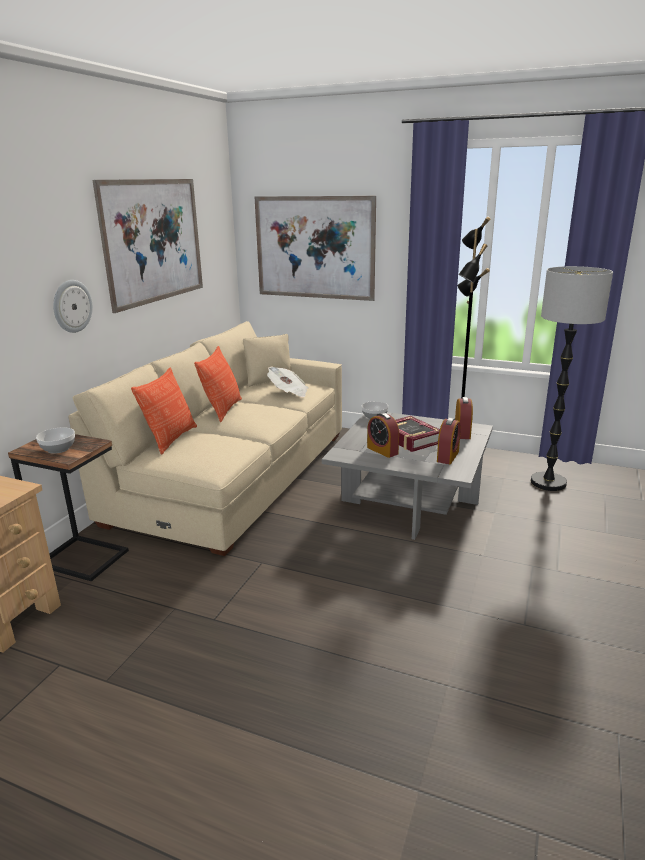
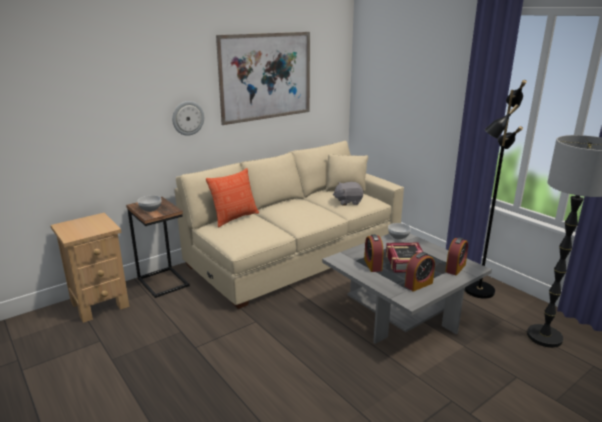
camera: 30 degrees right, 0 degrees up
orange pillow [194,346,242,422] -> none
picture [255,196,376,301] -> none
newspaper [267,367,309,397] -> grey plush toy [333,182,363,205]

